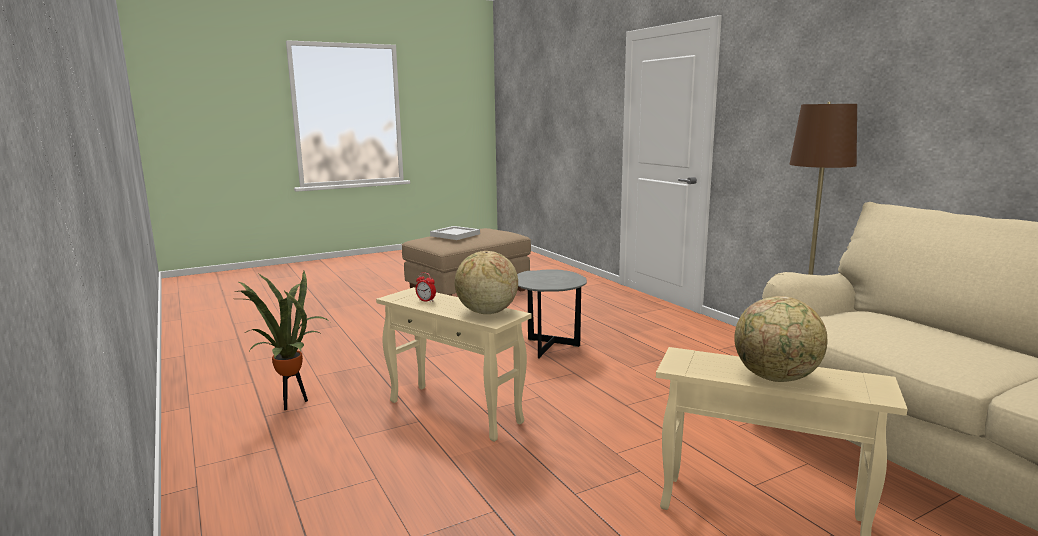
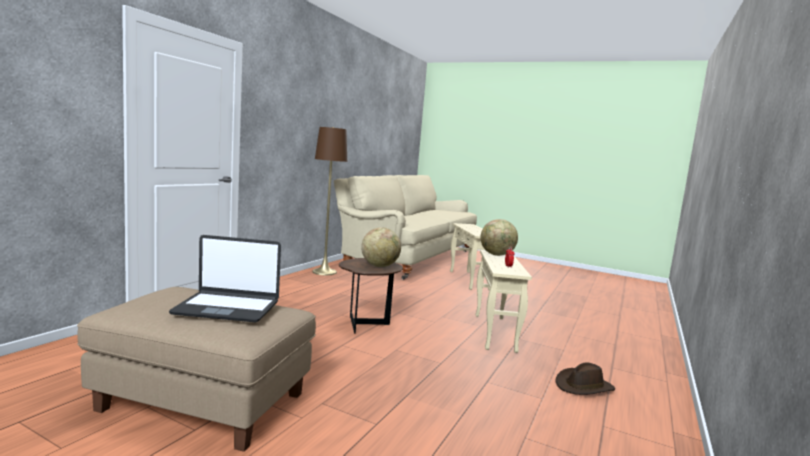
camera: 125 degrees left, 5 degrees down
potted plant [234,271,330,410] -> brown hat [555,363,615,395]
white tray [430,226,480,240] -> laptop [169,235,281,322]
grey side table [517,269,587,359] -> brown side table [339,258,403,334]
globe [734,296,827,382] -> globe moved to [361,227,401,267]

